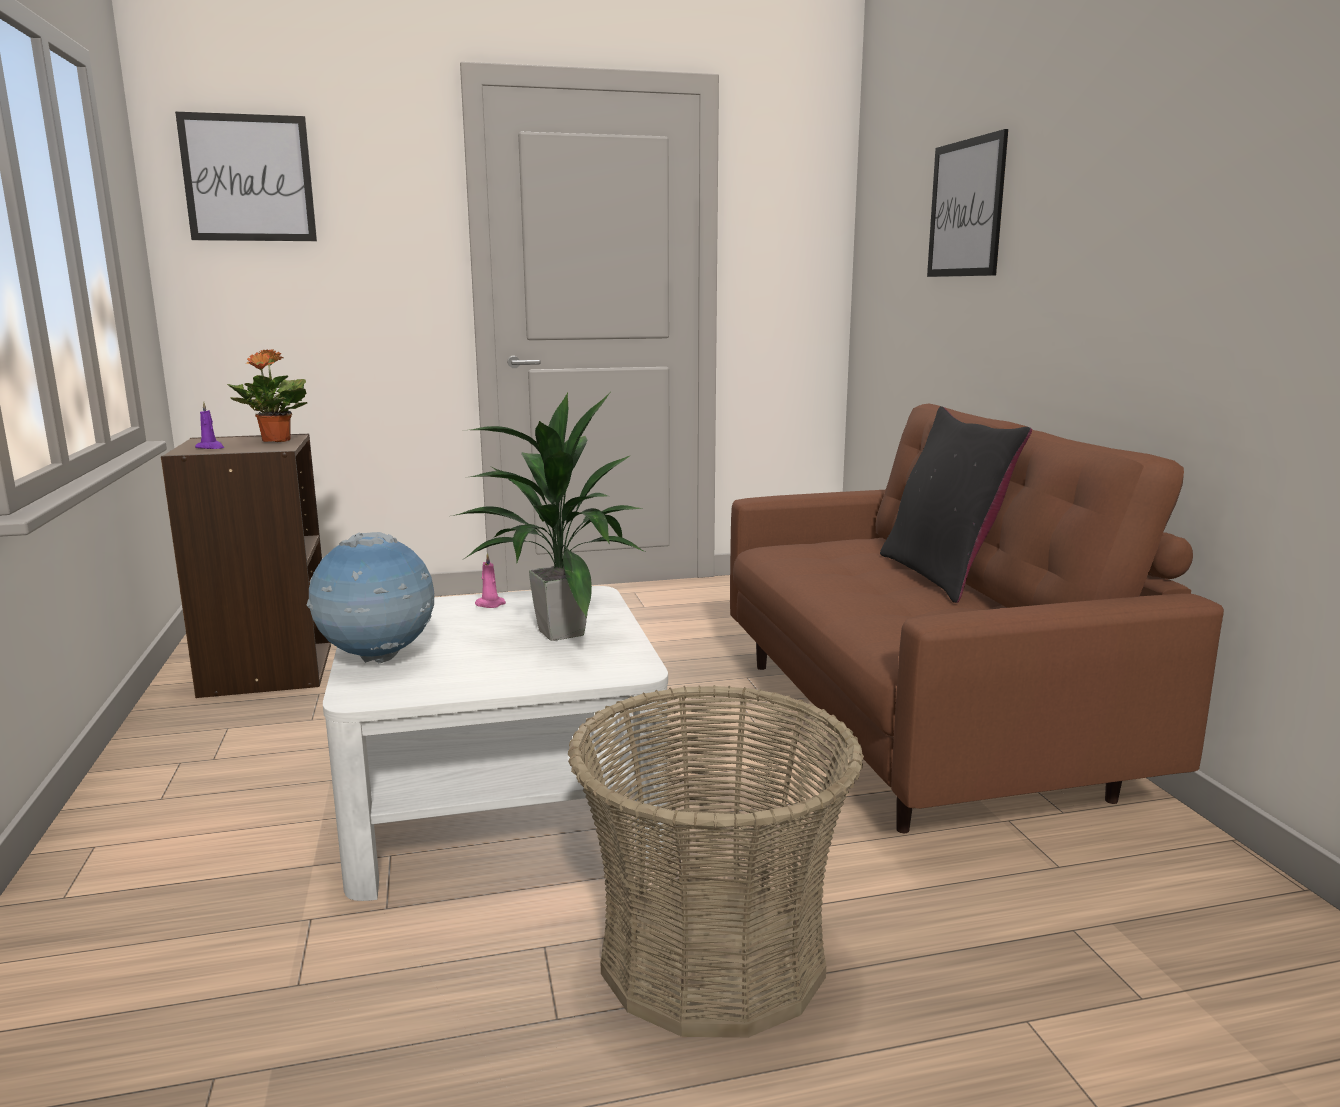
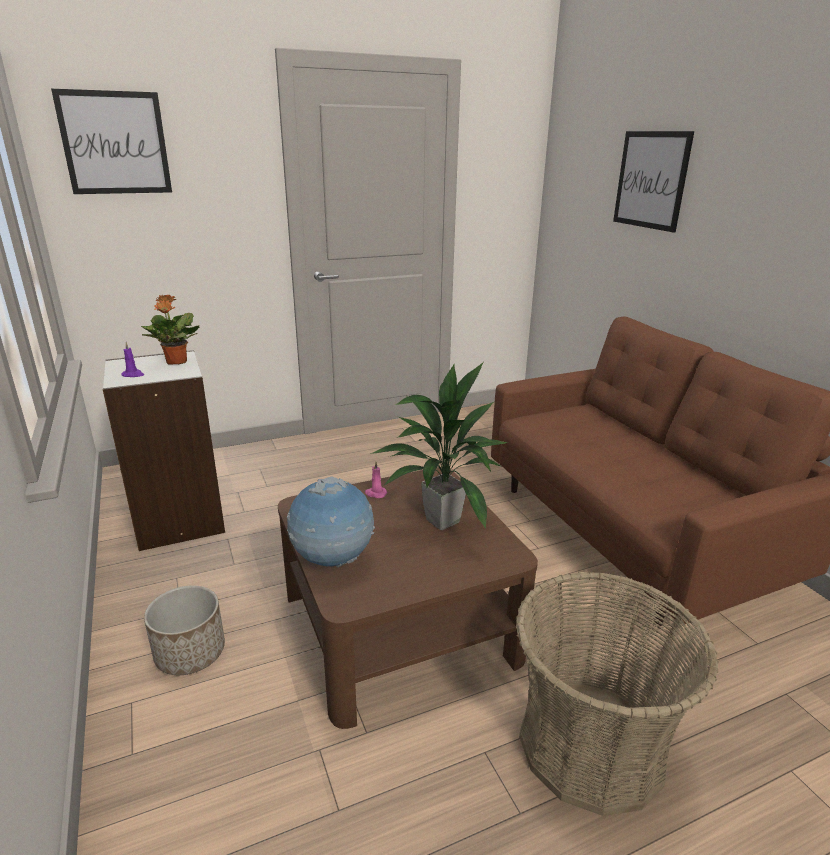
camera: 10 degrees left, 10 degrees up
brown bookcase [161,434,331,698] -> white bookcase [103,350,225,551]
white coffee table [323,586,668,901] -> brown coffee table [278,467,538,729]
black pillow [880,406,1032,603] -> none
none -> planter [144,585,225,675]

